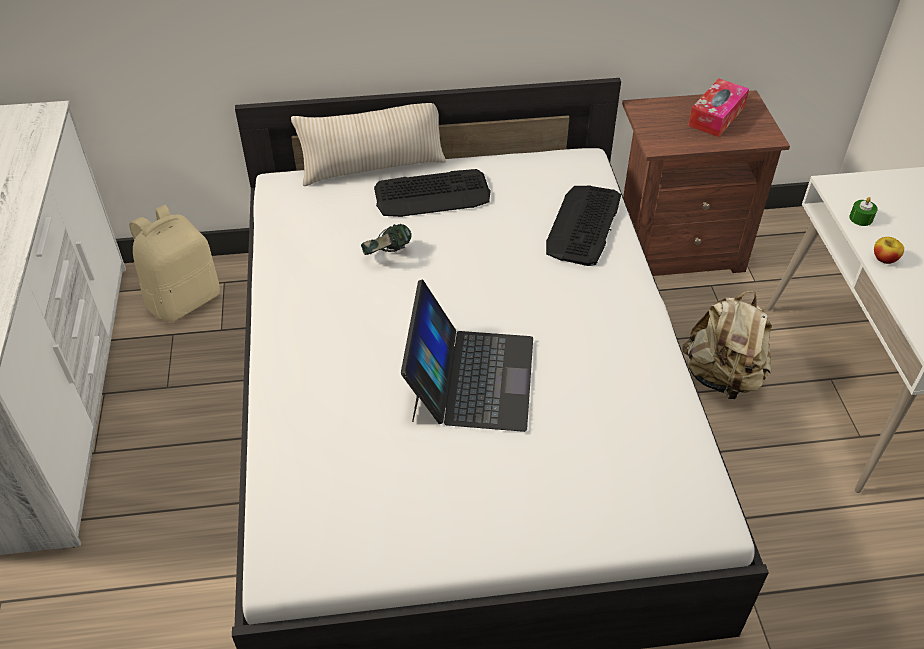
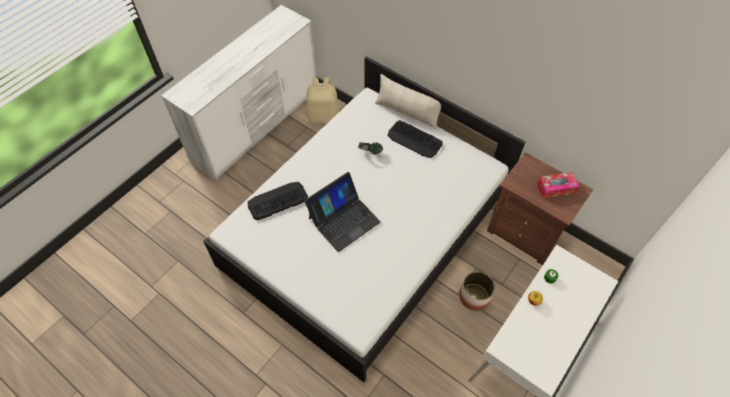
camera: 45 degrees right, 10 degrees up
keyboard [546,186,621,266] -> keyboard moved to [248,182,308,220]
beige backpack [682,291,772,399] -> planter [459,271,495,311]

